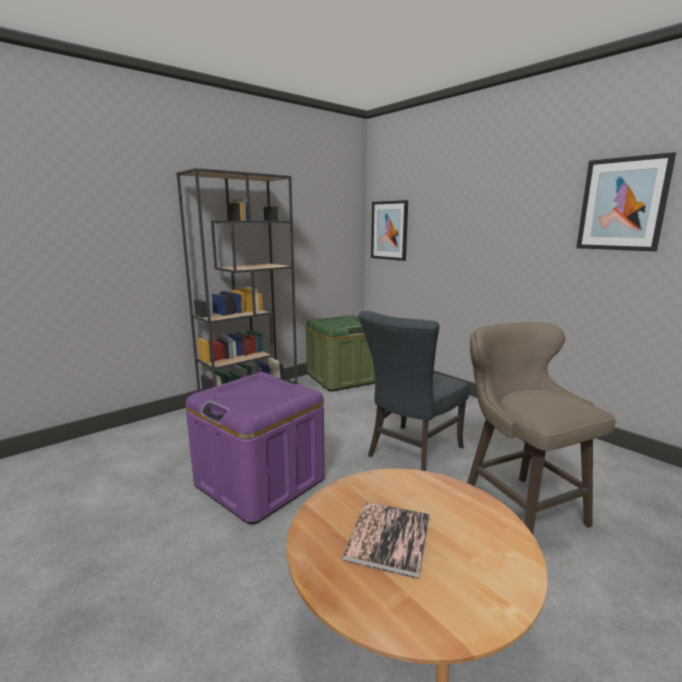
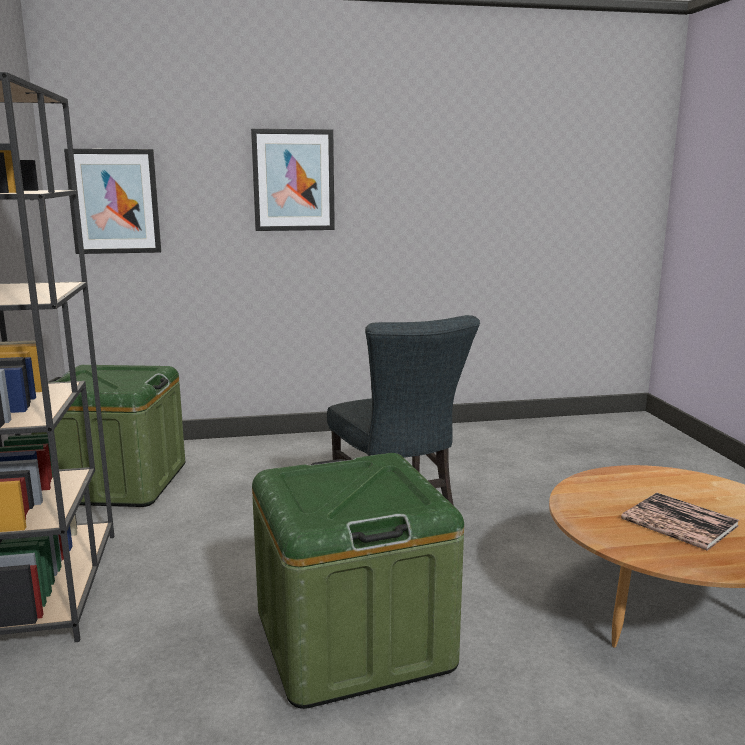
camera: 60 degrees left, 0 degrees up
purple storage box [185,372,325,524] -> green storage box [252,453,464,709]
beige stool [467,322,616,534] -> none
picture [576,152,676,252] -> picture moved to [251,129,335,231]

